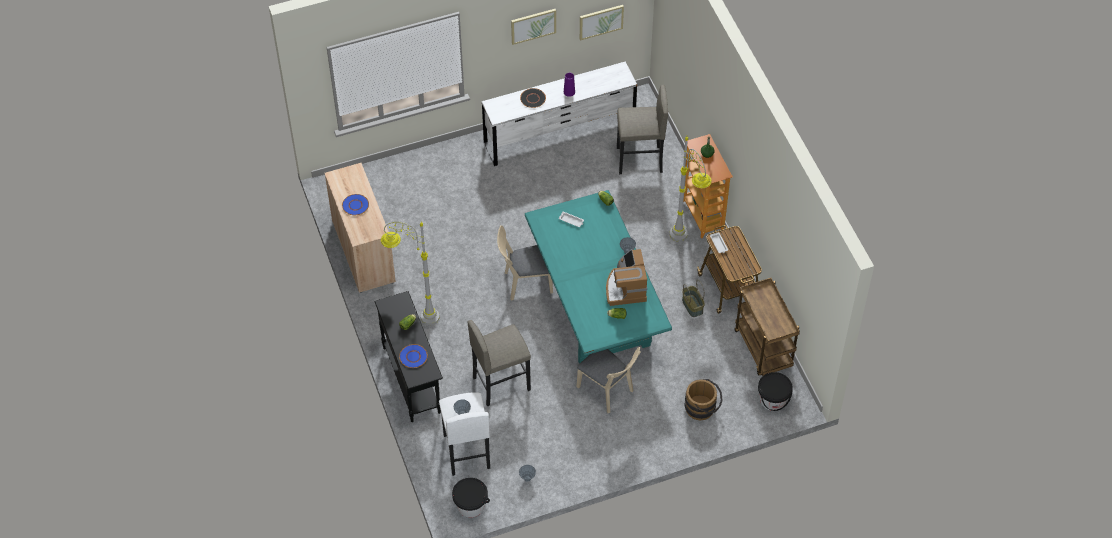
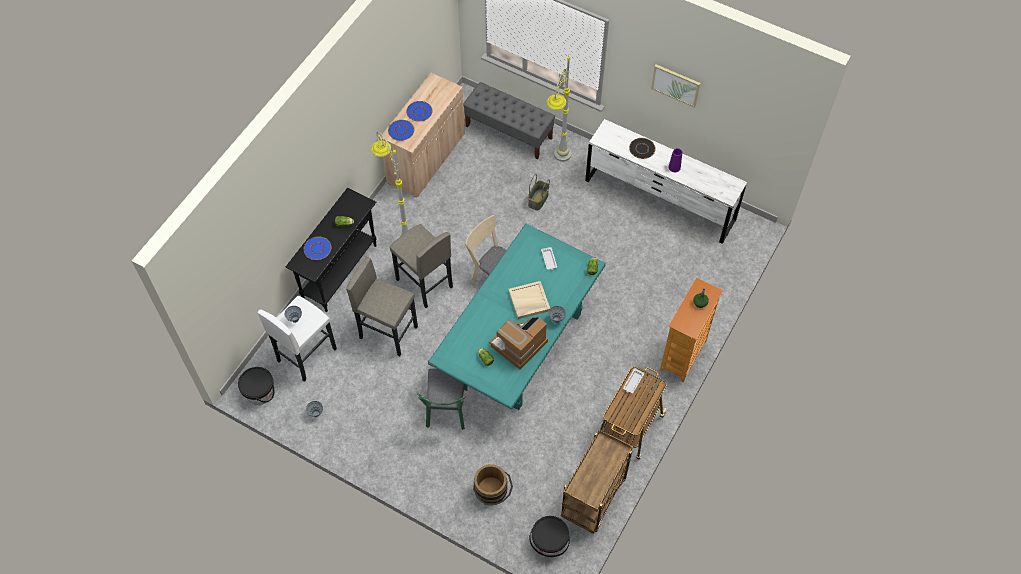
camera: 50 degrees right, 5 degrees up
beige chair [576,347,641,413] -> green chair [417,369,468,430]
picture [580,5,624,40] -> none
grey stool [617,85,668,174] -> grey stool moved to [390,224,453,308]
grey floor lamp [669,137,712,242] -> grey floor lamp moved to [547,56,571,162]
basket [682,280,705,317] -> basket moved to [528,174,550,211]
none -> blue plate [388,120,414,141]
none -> grey bench [463,82,555,160]
none -> beige tray [509,281,550,319]

